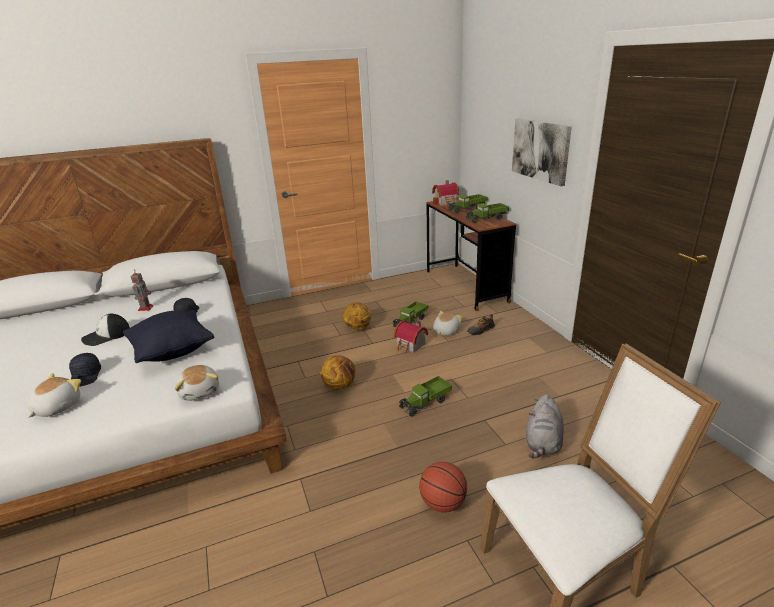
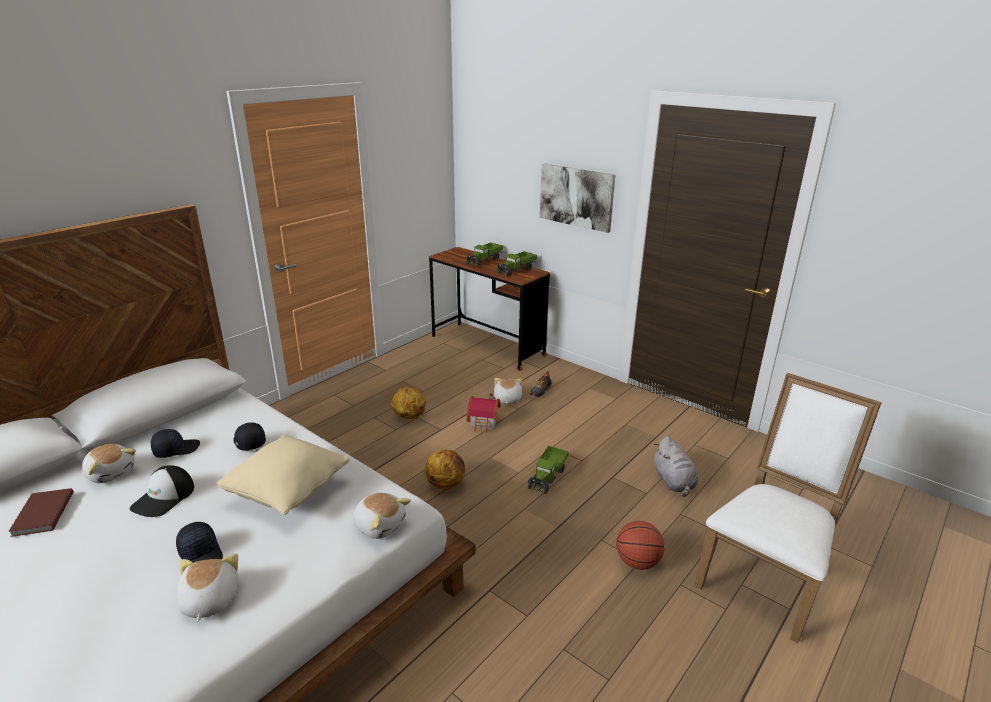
camera: 30 degrees left, 0 degrees up
black pillow [123,310,214,363] -> beige pillow [216,435,350,515]
toy robot [131,272,153,311] -> black cap [151,429,200,458]
toy truck [393,301,428,327] -> none
toy house [432,180,459,206] -> none
none -> brown book [8,488,74,537]
none -> plush toy [82,444,136,483]

